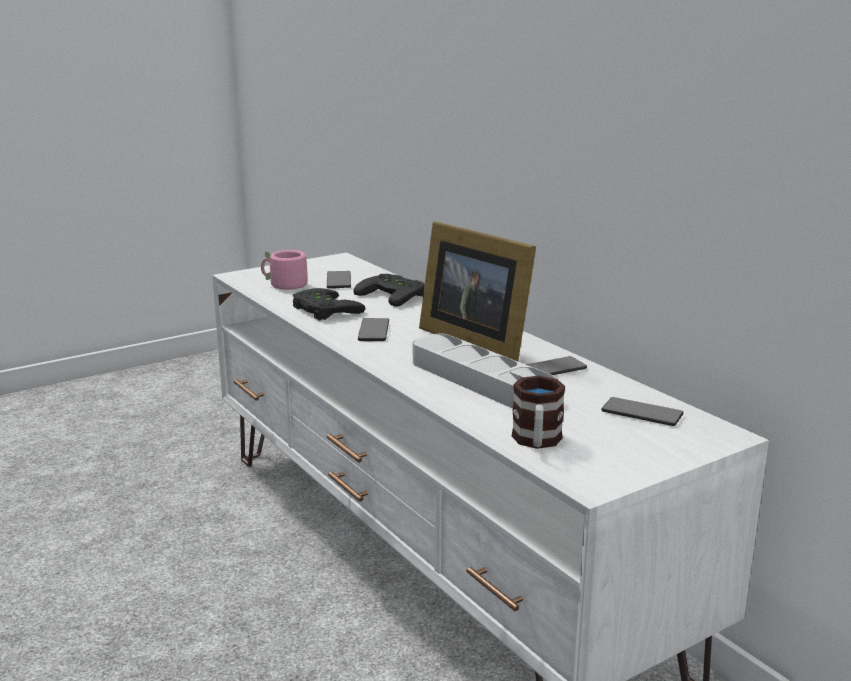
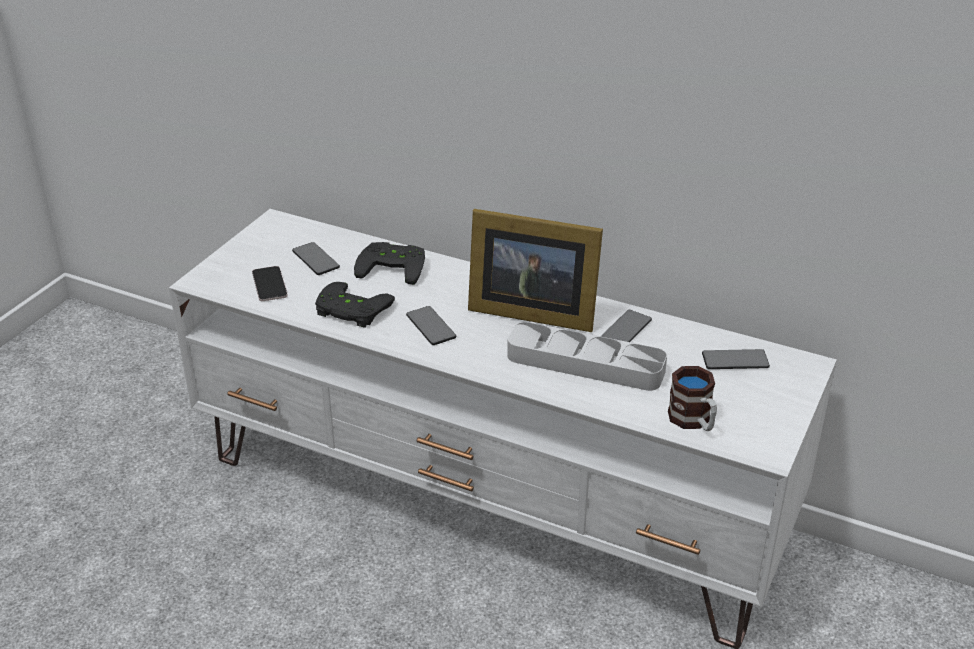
camera: 30 degrees left, 15 degrees up
pink mug [261,250,308,290] -> phone [252,266,288,301]

